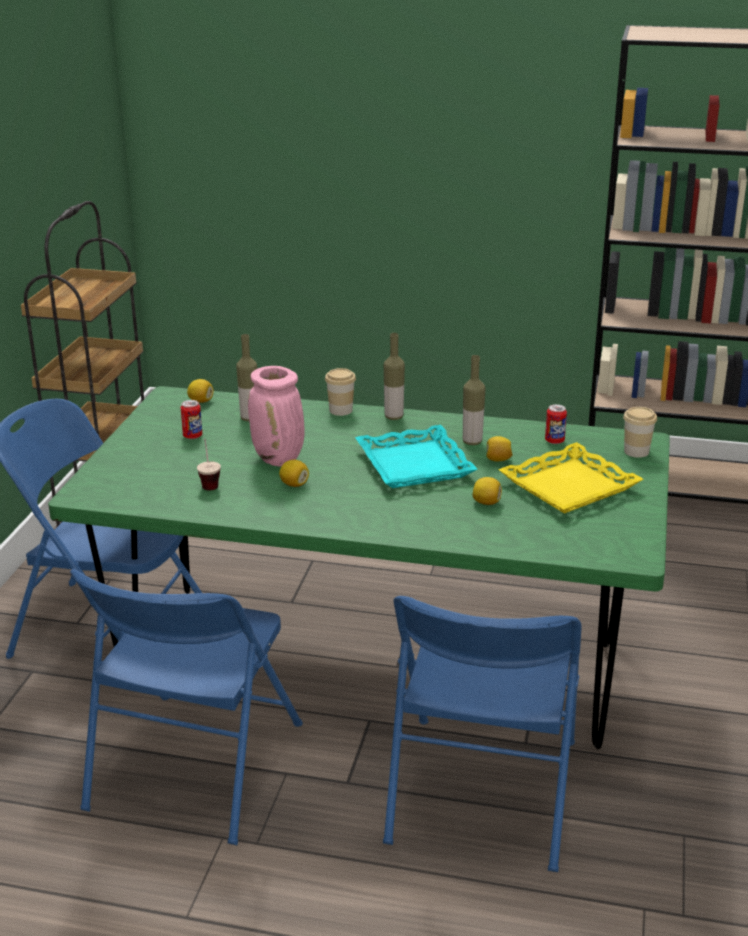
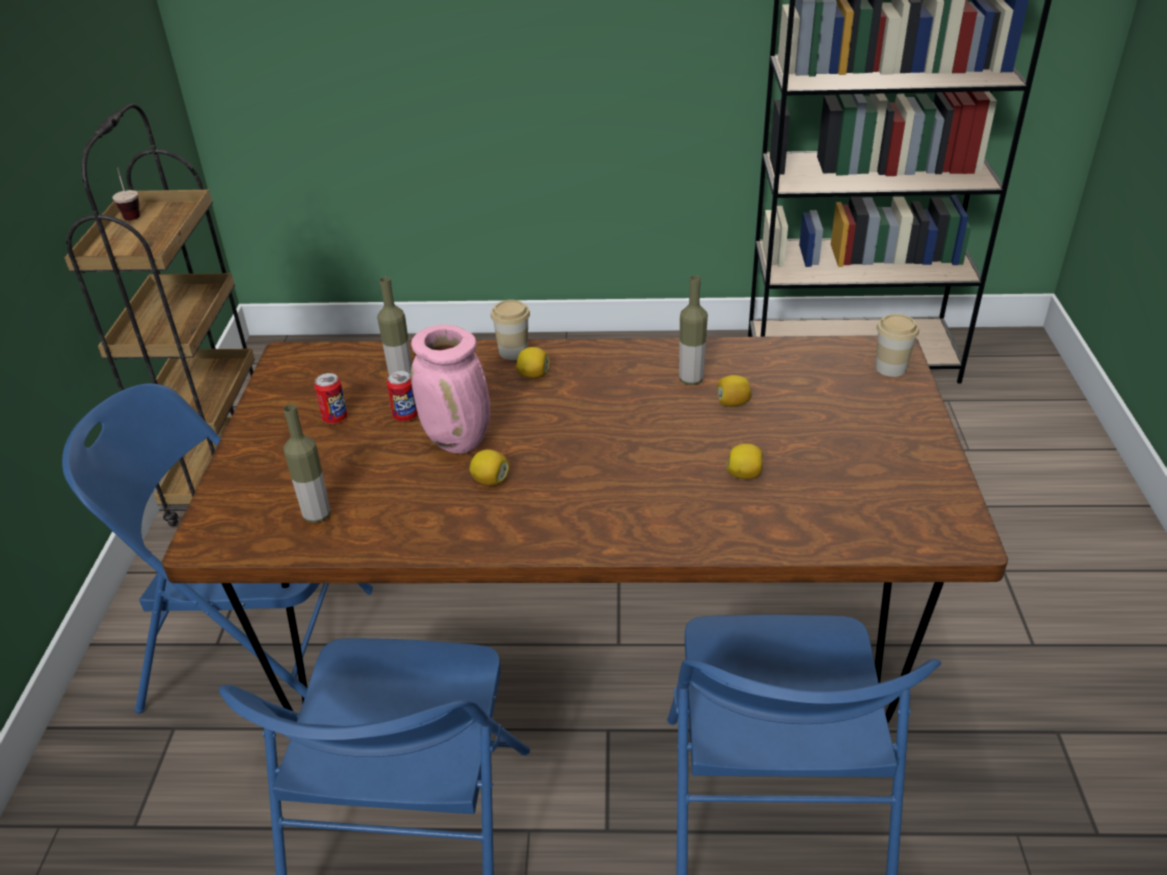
camera: 10 degrees left, 10 degrees up
green dining table [48,386,670,749] -> brown dining table [162,335,1008,723]
lemon [187,379,214,403] -> lemon moved to [516,347,550,378]
cup [197,439,221,491] -> cup moved to [112,168,140,220]
turquoise tray [355,425,477,488] -> none
bottle [384,333,405,420] -> bottle moved to [283,404,331,523]
yellow tray [498,442,643,514] -> none
can [545,404,567,444] -> can moved to [387,371,418,421]

